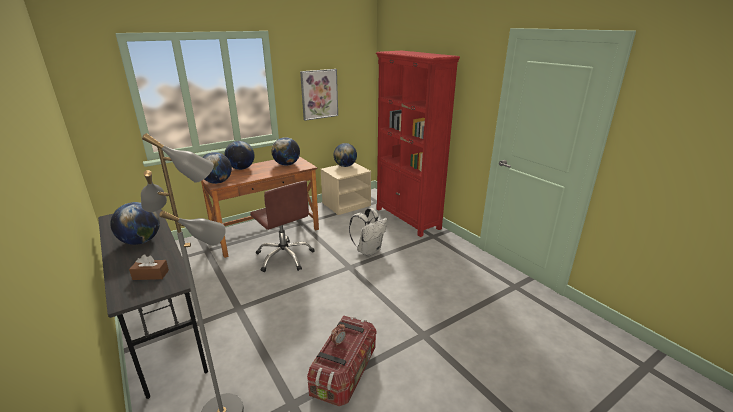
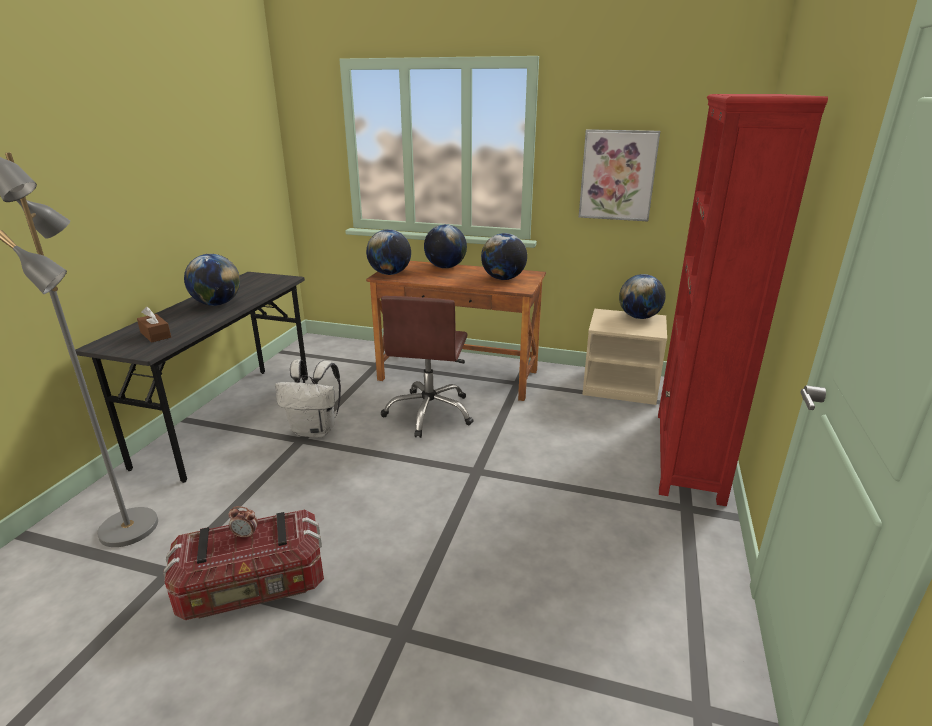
camera: 50 degrees right, 0 degrees up
white backpack [349,208,388,256] -> white backpack moved to [275,360,341,437]

